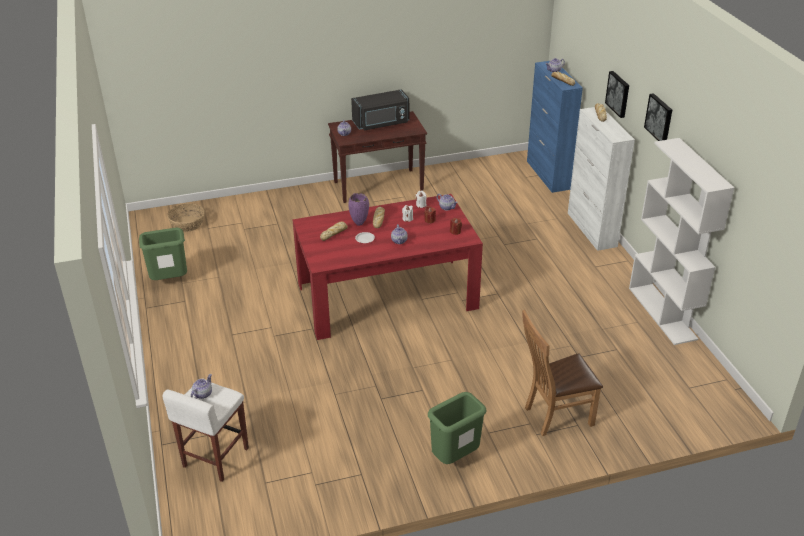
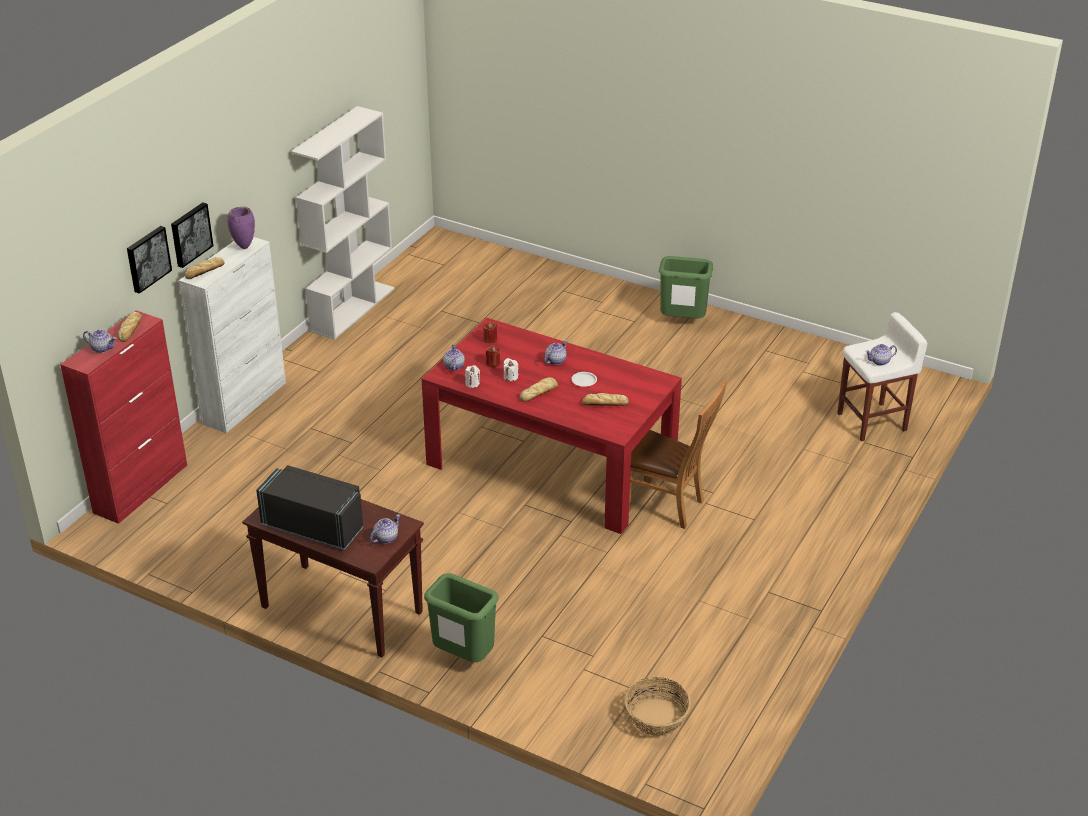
camera: 135 degrees left, 0 degrees up
green trash can [139,227,187,280] -> green trash can moved to [424,573,499,662]
purple vase [348,193,369,226] -> purple vase moved to [227,207,255,249]
brown chair [522,310,603,436] -> brown chair moved to [629,379,727,529]
blue cabinet [527,61,583,193] -> red cabinet [60,310,187,524]
picture [644,93,672,141] -> picture moved to [127,226,172,294]

